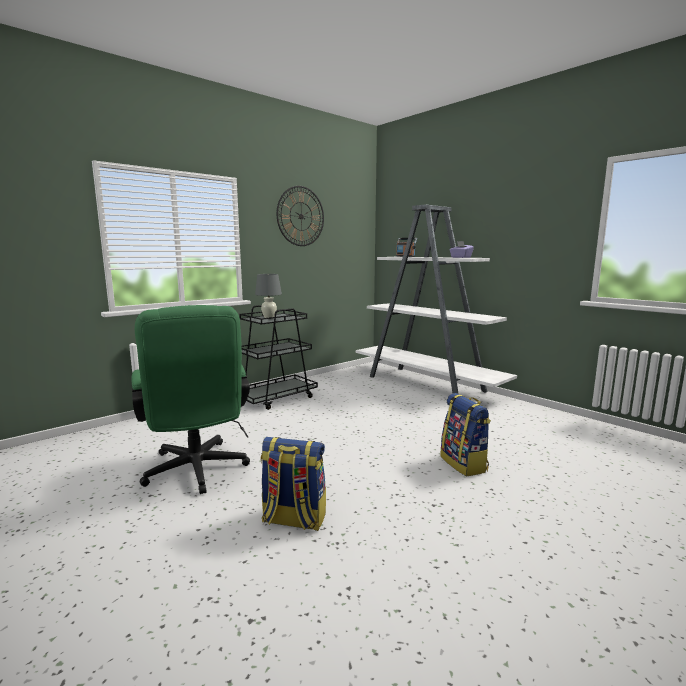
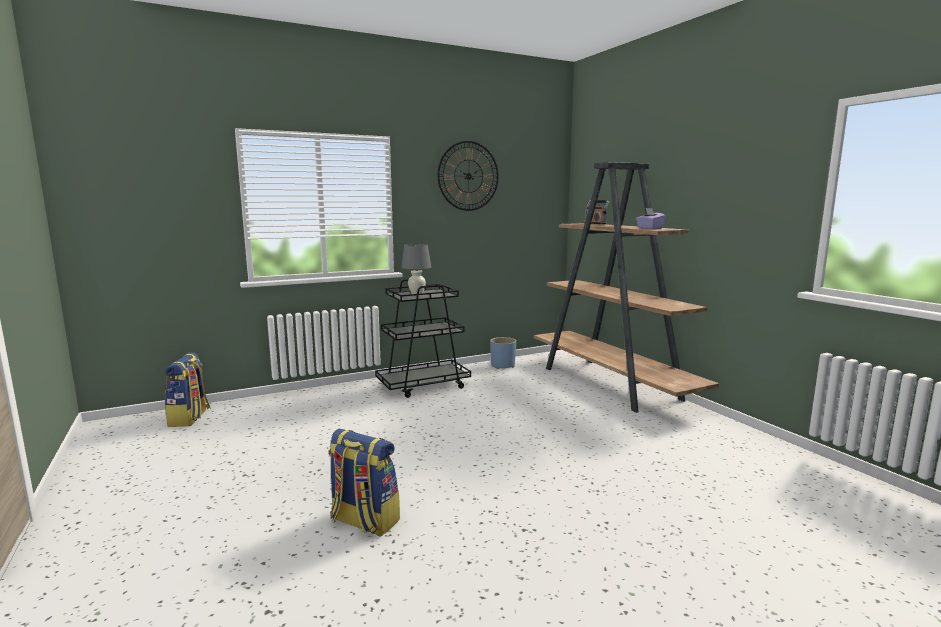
camera: 15 degrees right, 0 degrees up
green office chair [131,305,250,494] -> none
white bookcase [356,204,517,394] -> brown bookcase [534,162,719,413]
backpack [440,393,491,476] -> backpack moved to [165,353,211,427]
none -> blue planter [490,337,516,369]

